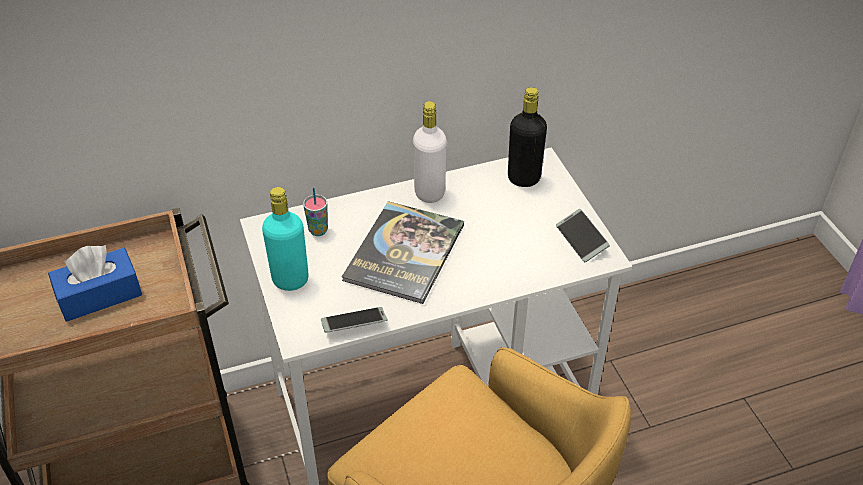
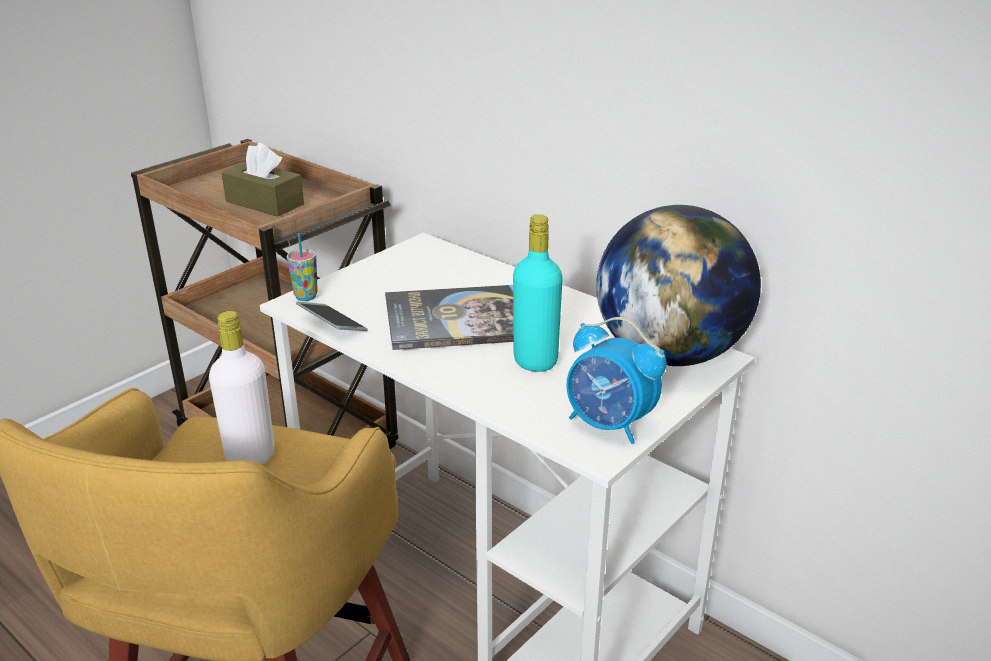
camera: 60 degrees right, 15 degrees down
blue tissue box [48,245,142,322] -> brown tissue box [221,143,304,217]
turquoise bottle [262,187,309,291] -> turquoise bottle moved to [513,214,563,372]
cup [303,187,328,236] -> cup moved to [287,233,318,301]
white bottle [413,101,447,203] -> white bottle moved to [209,311,274,465]
black bottle [508,87,547,187] -> globe [596,205,761,366]
phone [556,209,610,262] -> alarm clock [566,317,667,444]

